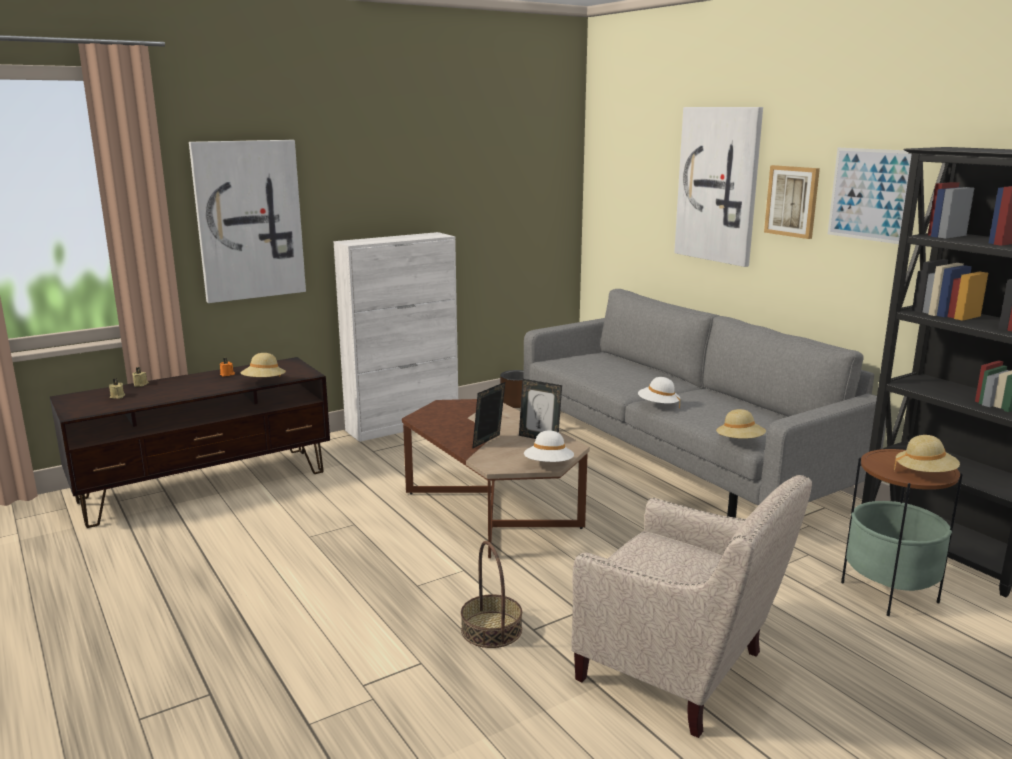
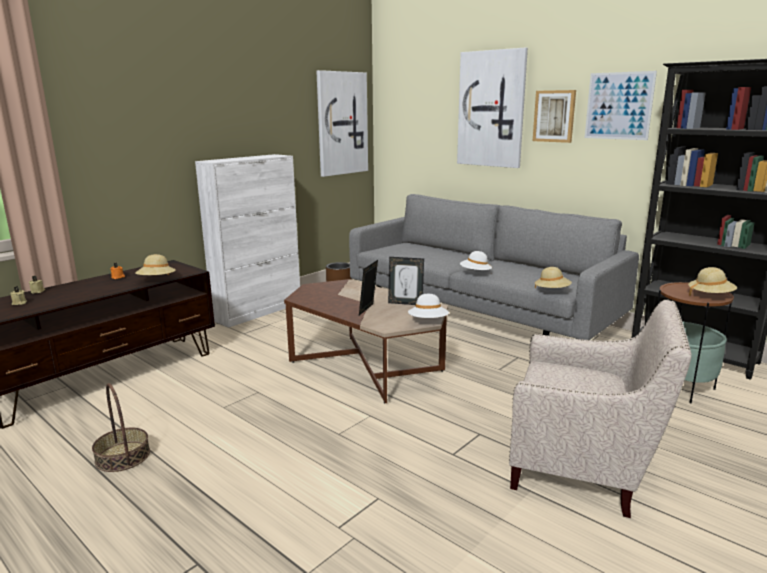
camera: 15 degrees left, 0 degrees up
picture [189,140,306,303] -> picture moved to [316,70,368,177]
basket [461,541,522,648] -> basket moved to [92,383,150,472]

